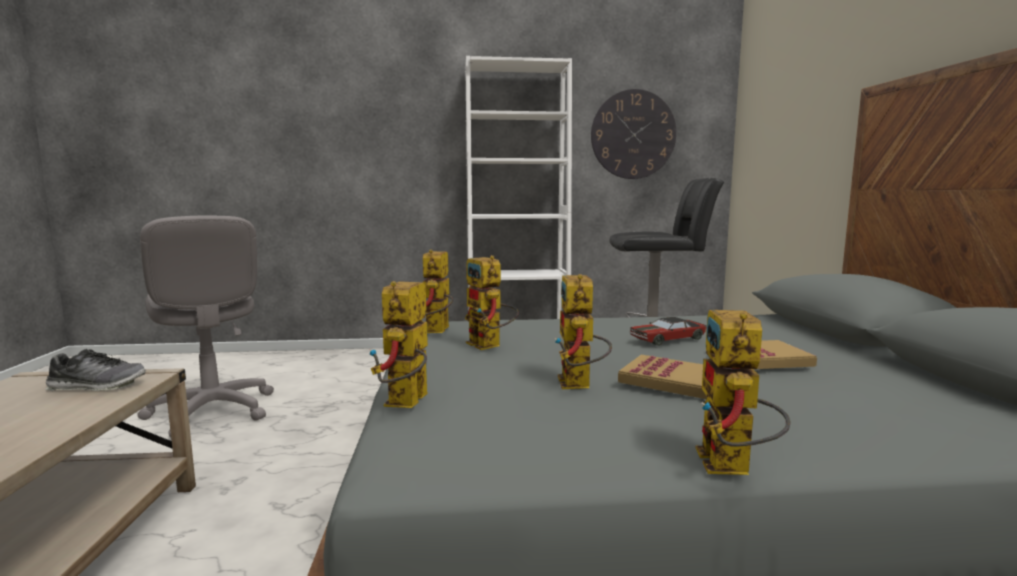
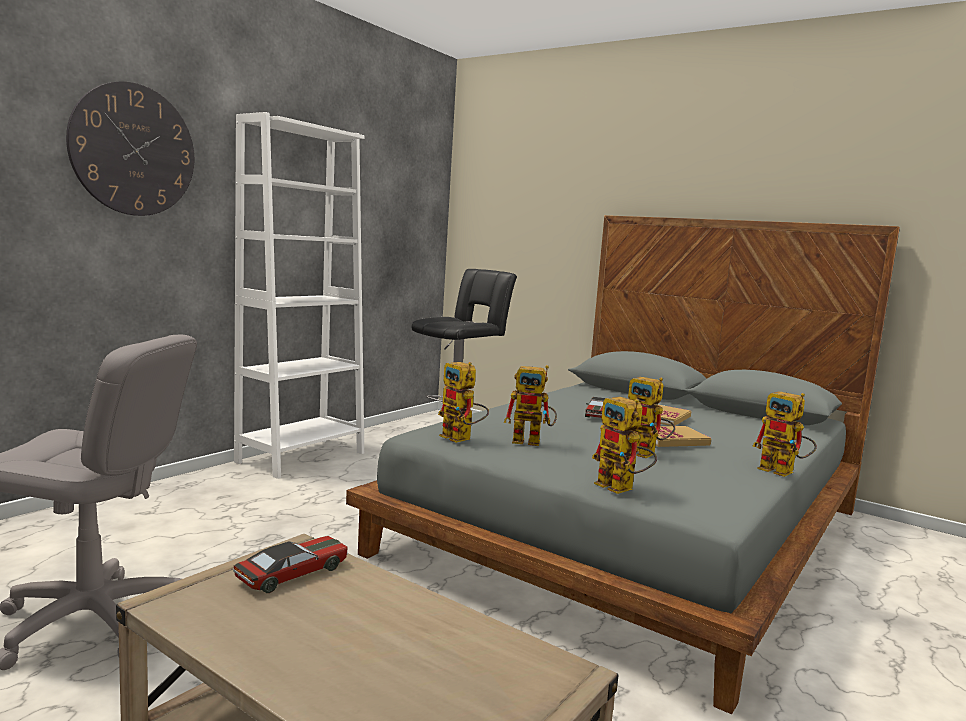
camera: 50 degrees left, 0 degrees up
shoe [45,349,146,391] -> toy car [233,536,348,593]
wall clock [591,89,676,179] -> wall clock moved to [66,82,194,216]

